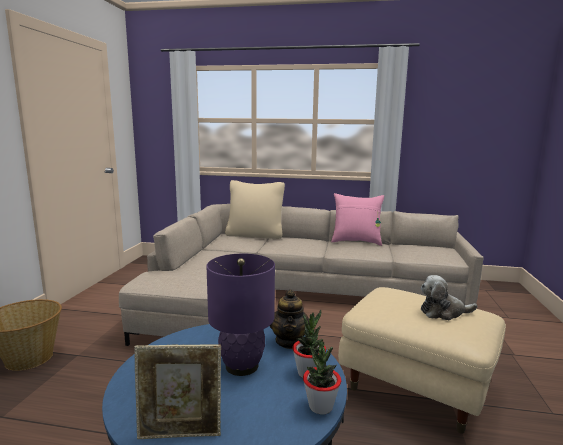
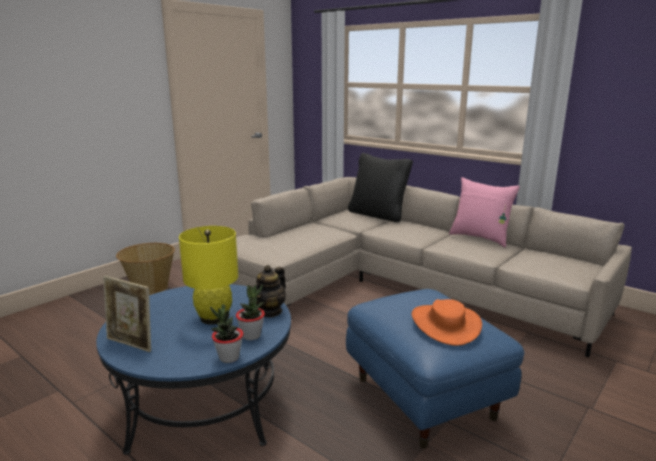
camera: 30 degrees right, 5 degrees up
purple table lamp [206,254,275,376] -> yellow table lamp [179,226,238,325]
beige pillow [225,180,285,239] -> black pillow [348,153,413,222]
beige ottoman [338,287,506,434] -> blue ottoman [346,289,524,449]
plush toy [421,275,477,320] -> orange hat [412,299,482,346]

